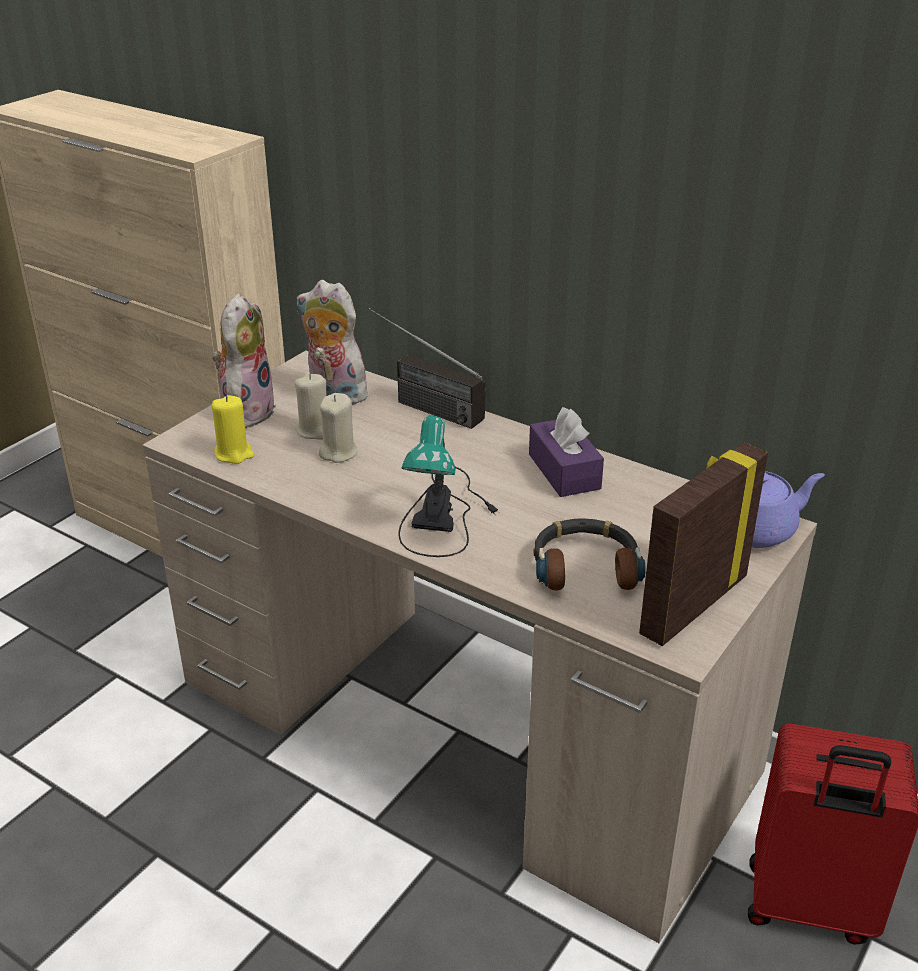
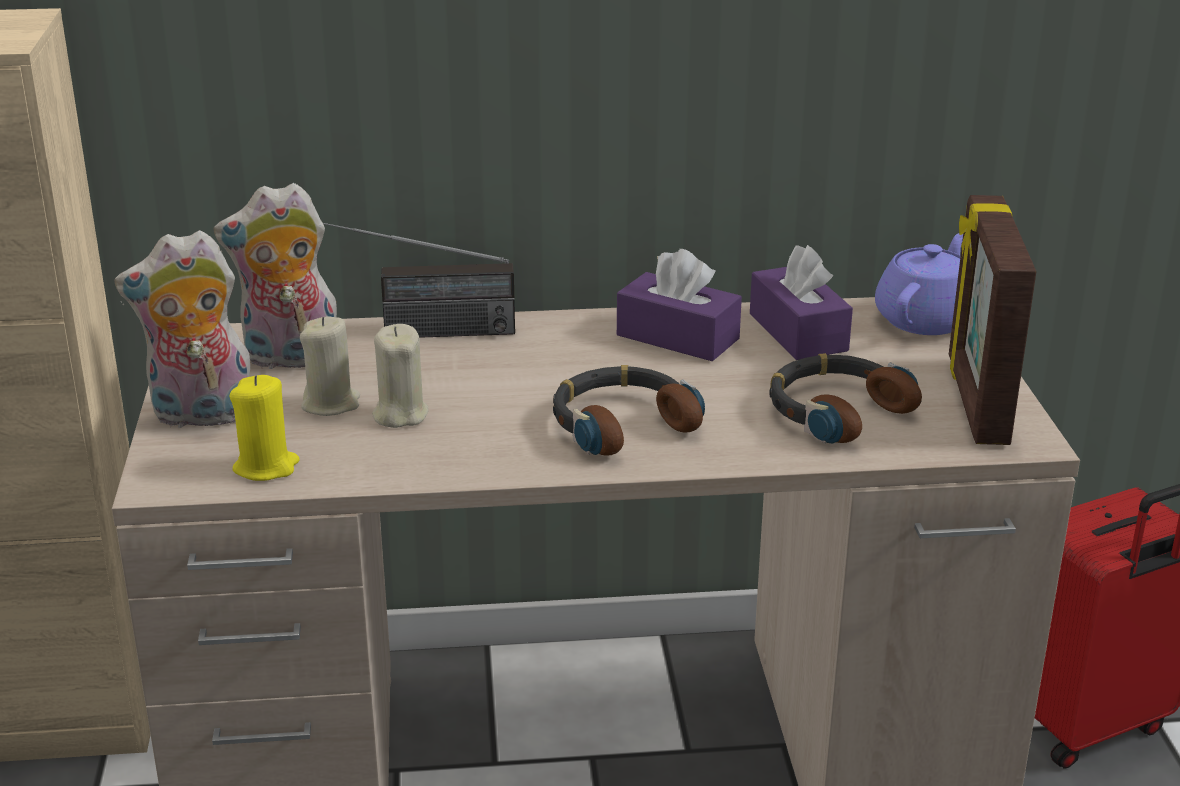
camera: 40 degrees left, 5 degrees down
plush toy [212,293,276,428] -> plush toy turned 75 degrees counterclockwise [114,230,250,428]
table lamp [398,416,499,557] -> headphones [553,365,705,456]
none -> purple tissue box [750,245,853,360]

